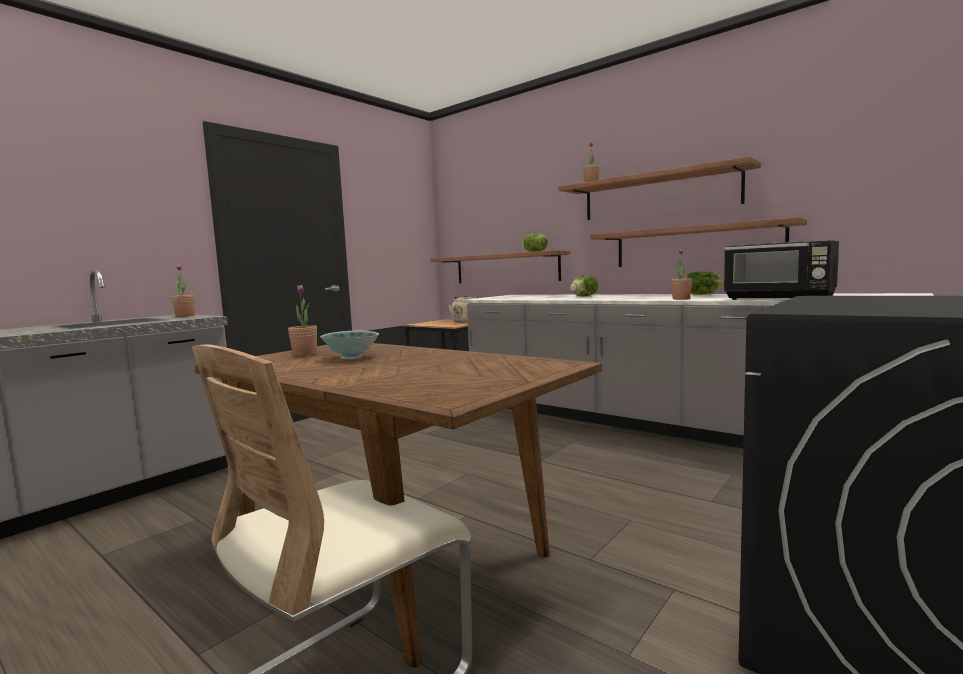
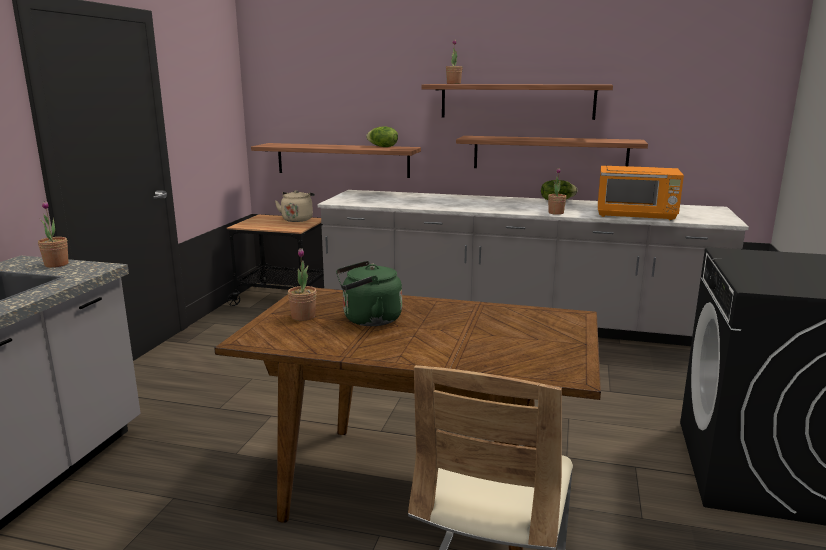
camera: 25 degrees left, 10 degrees up
bowl [320,330,379,359] -> green kettle [336,261,402,326]
lettuce [570,275,598,297] -> none
black microwave [724,240,839,300] -> orange microwave [598,166,684,220]

